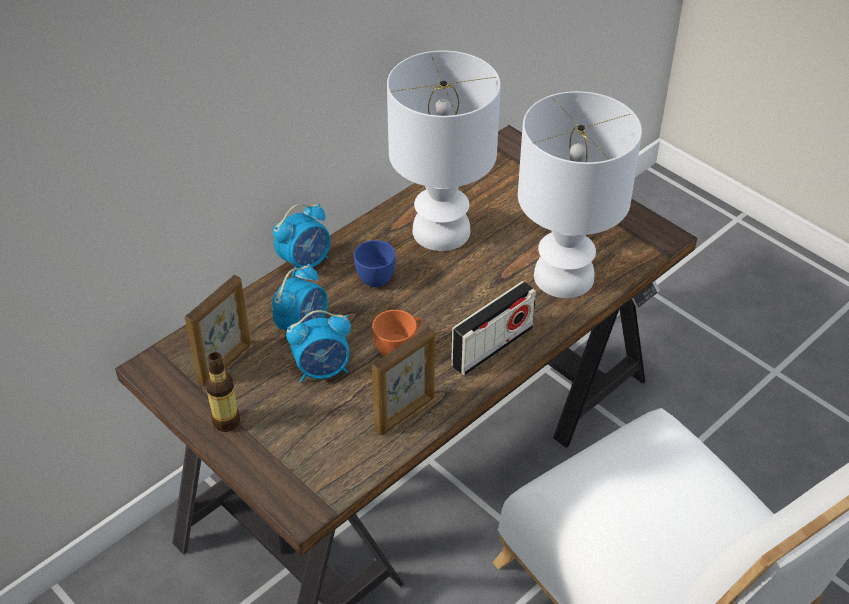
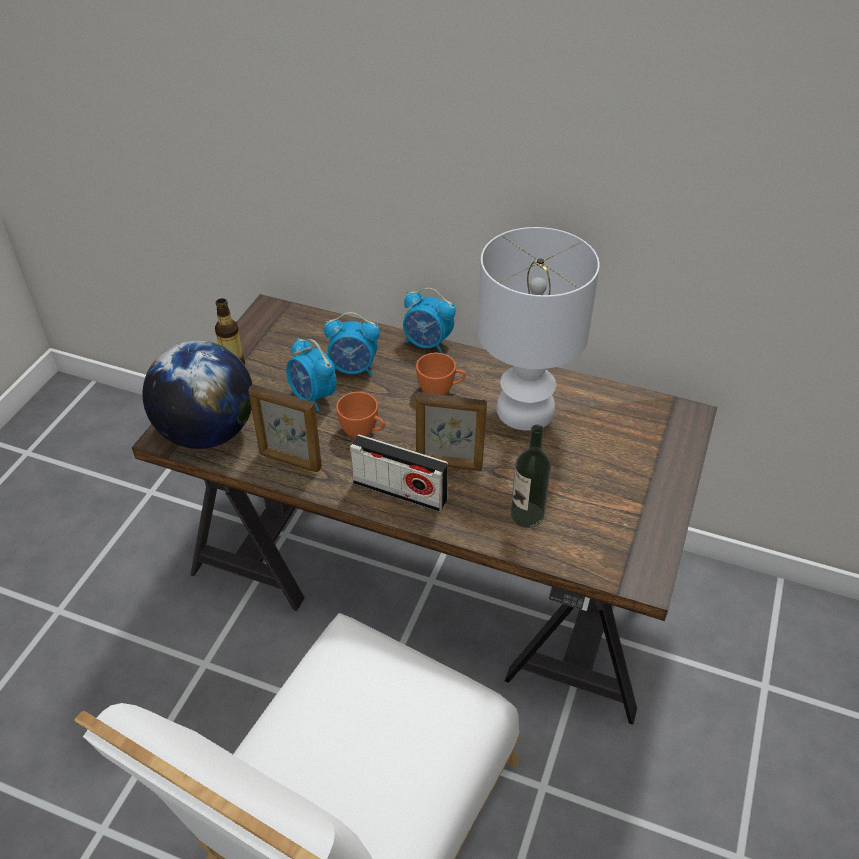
camera: 65 degrees right, 0 degrees up
picture frame [185,275,251,386] -> picture frame moved to [416,392,487,471]
blue cup [354,240,396,287] -> orange cup [416,353,466,395]
white table lamp [518,91,642,298] -> bottle [511,425,551,528]
none -> globe [142,340,252,449]

